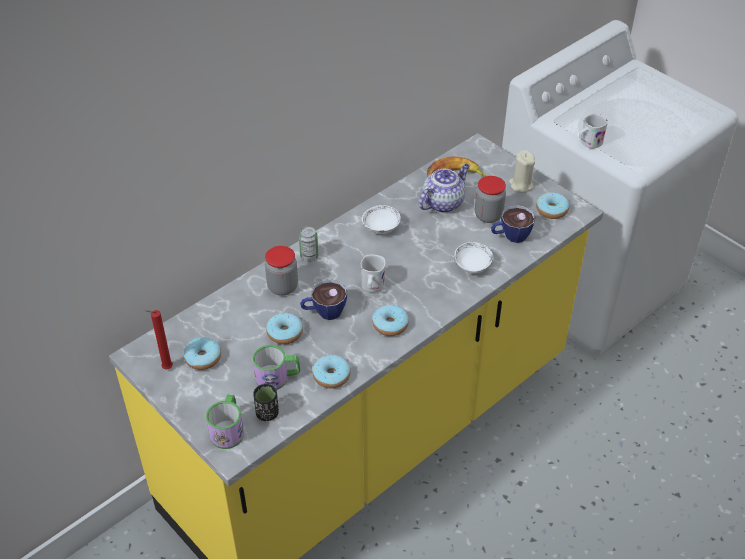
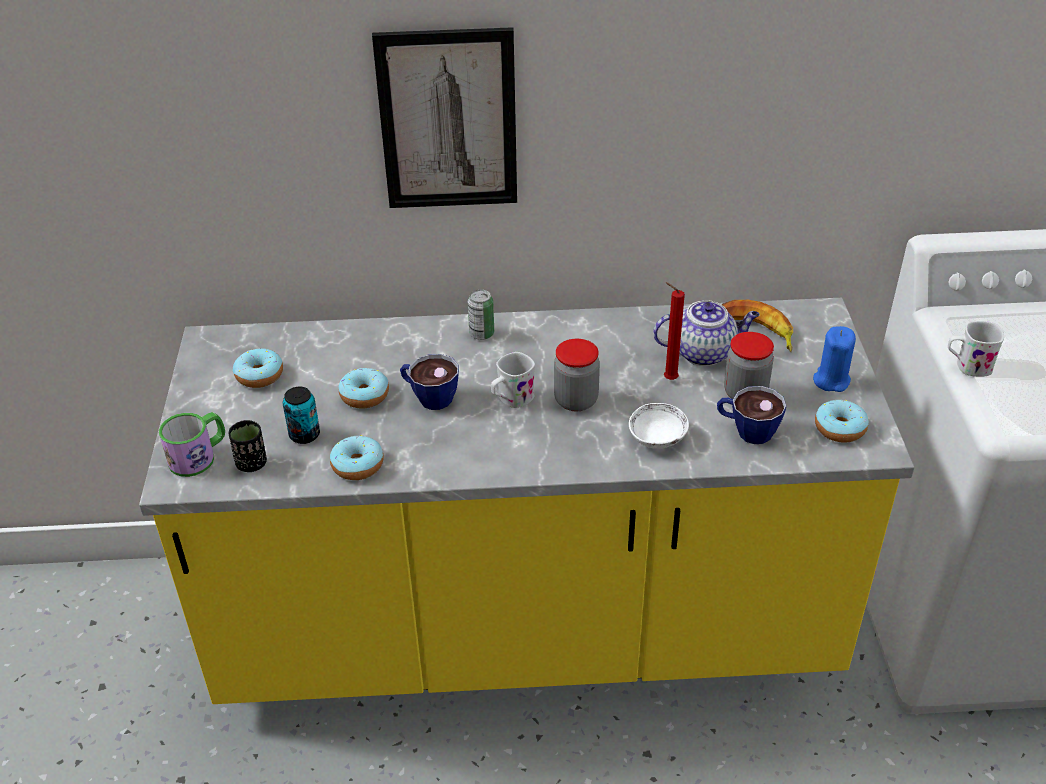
camera: 40 degrees right, 5 degrees down
red candle [145,310,173,369] -> red candle moved to [664,282,685,380]
mug [252,345,300,390] -> can [283,387,320,444]
jar [265,246,298,296] -> jar moved to [554,339,600,411]
white bowl [362,205,401,234] -> none
donut [372,305,409,336] -> none
beige candle [509,150,535,193] -> blue candle [813,326,856,392]
none -> picture [372,27,517,208]

